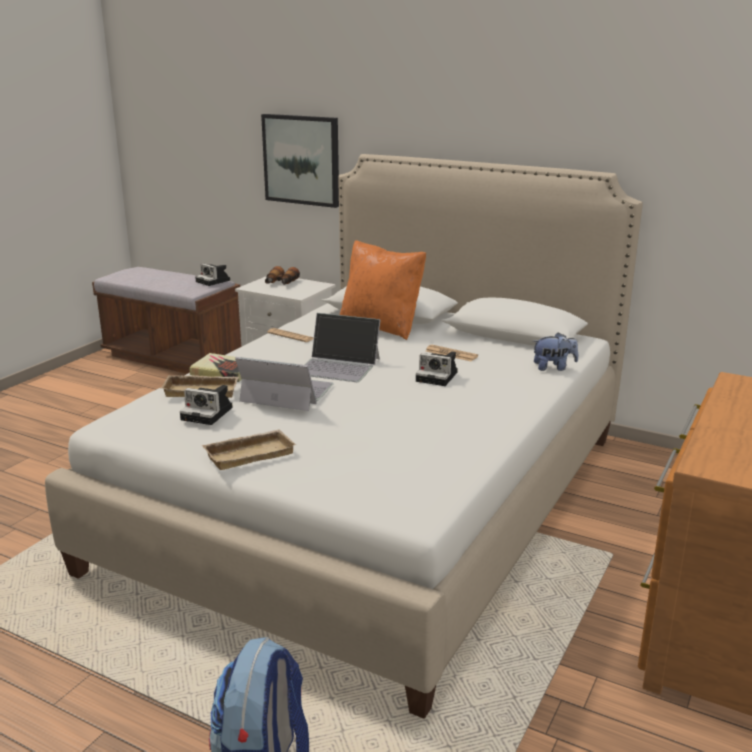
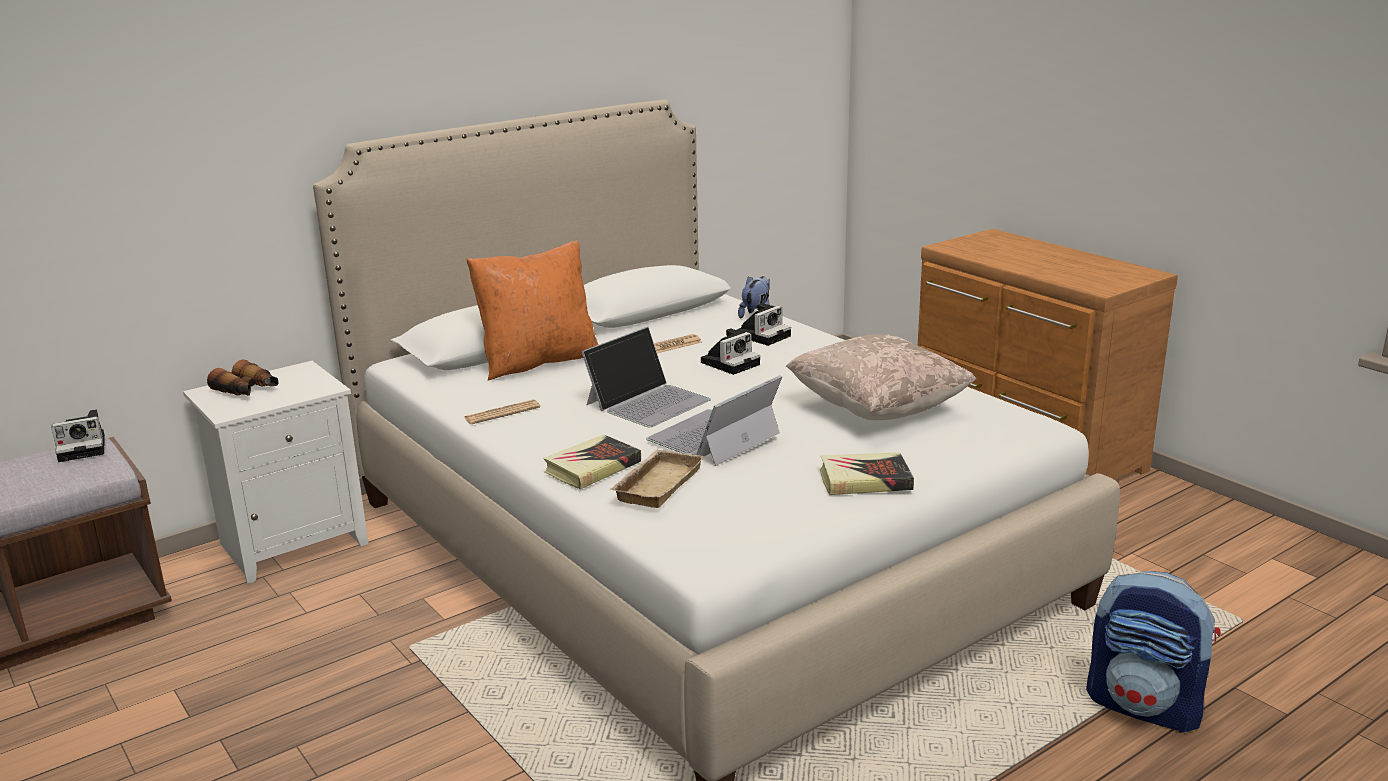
camera: 65 degrees left, 0 degrees up
camera [180,385,233,425] -> camera moved to [737,303,791,346]
beige tray [202,429,296,470] -> book [820,452,914,495]
picture [261,114,339,208] -> none
none -> beige pillow [786,334,976,420]

